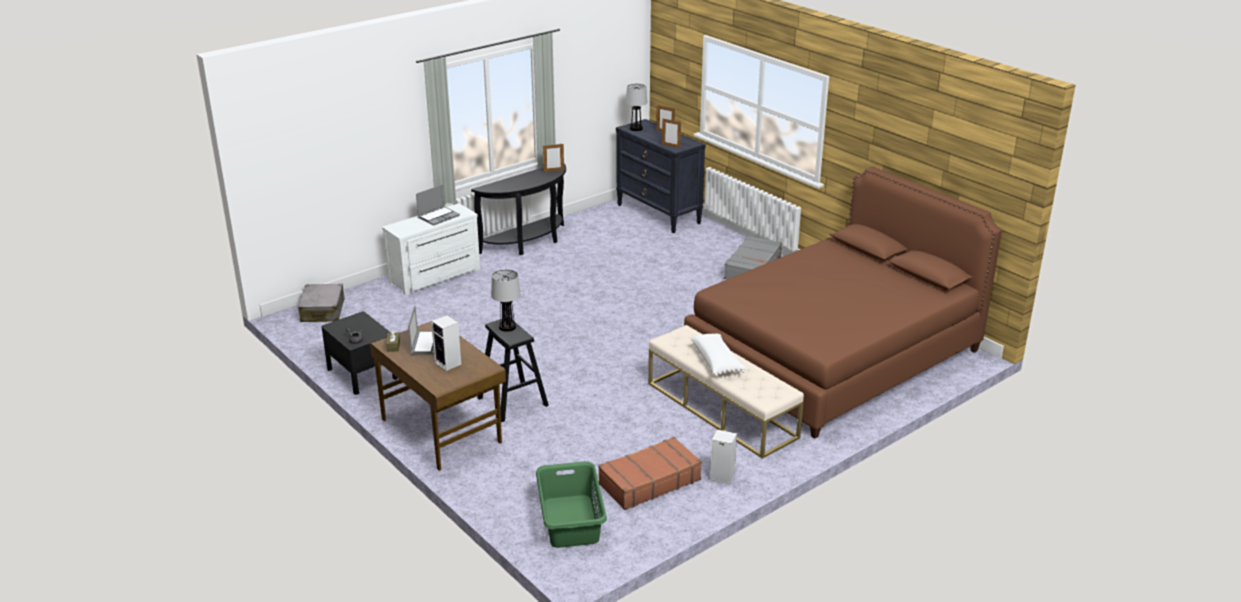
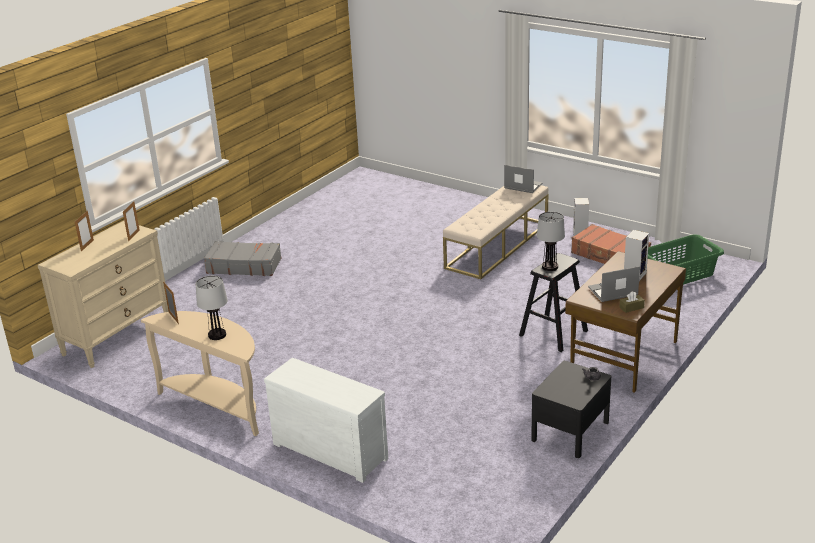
camera: 105 degrees left, 0 degrees up
grey suitcase [298,284,344,322] -> none
laptop [416,184,460,225] -> laptop moved to [504,165,543,193]
black console table [471,163,566,255] -> beige console table [141,311,259,436]
black dresser [616,119,706,233] -> beige dresser [38,221,169,368]
table lamp [626,84,647,131] -> table lamp moved to [196,276,228,340]
brown bed [684,167,1002,439] -> none
white pillow [691,334,746,376] -> none

